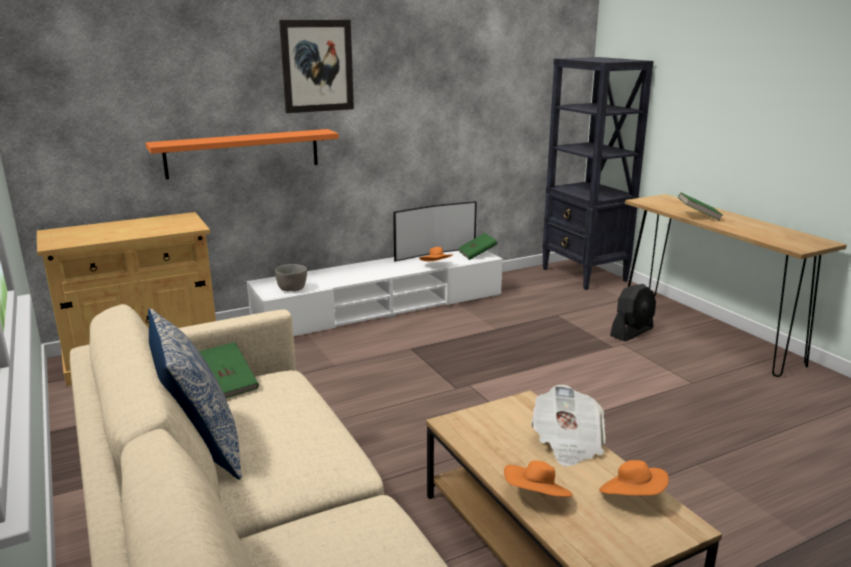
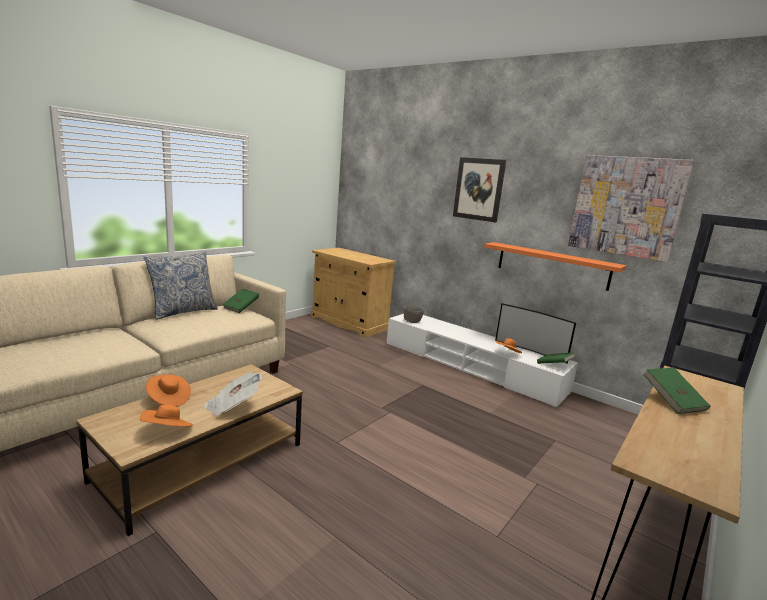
camera: 65 degrees right, 5 degrees down
orange shelf [146,129,339,179] -> orange shelf moved to [484,242,626,291]
black fan [610,284,656,341] -> none
none -> picture [568,155,694,262]

